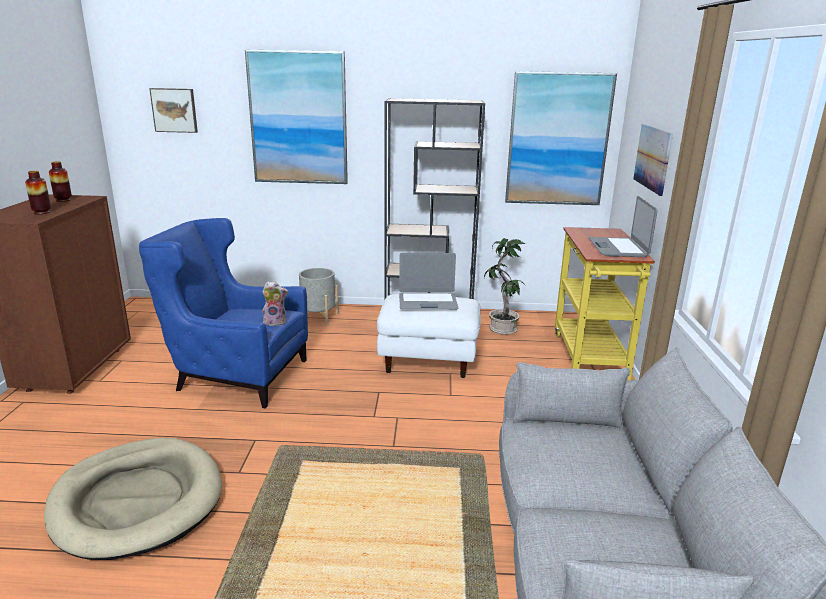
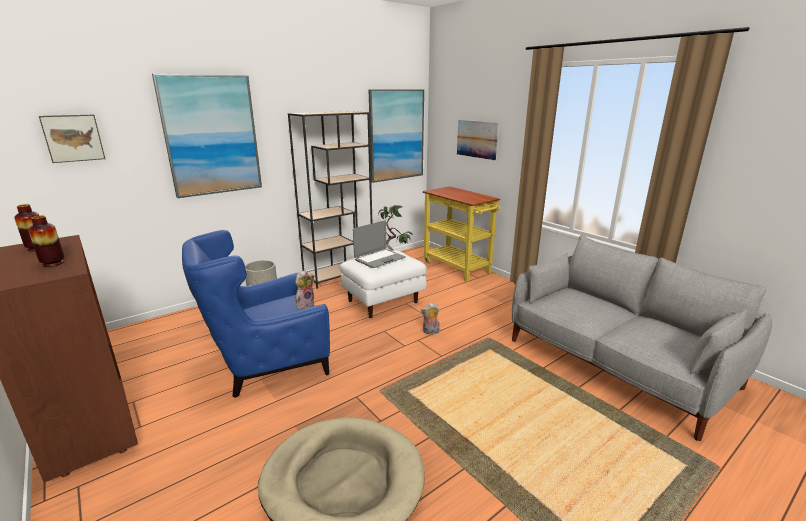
camera: 40 degrees left, 0 degrees up
laptop [588,196,658,257] -> none
none -> plush toy [421,303,440,334]

